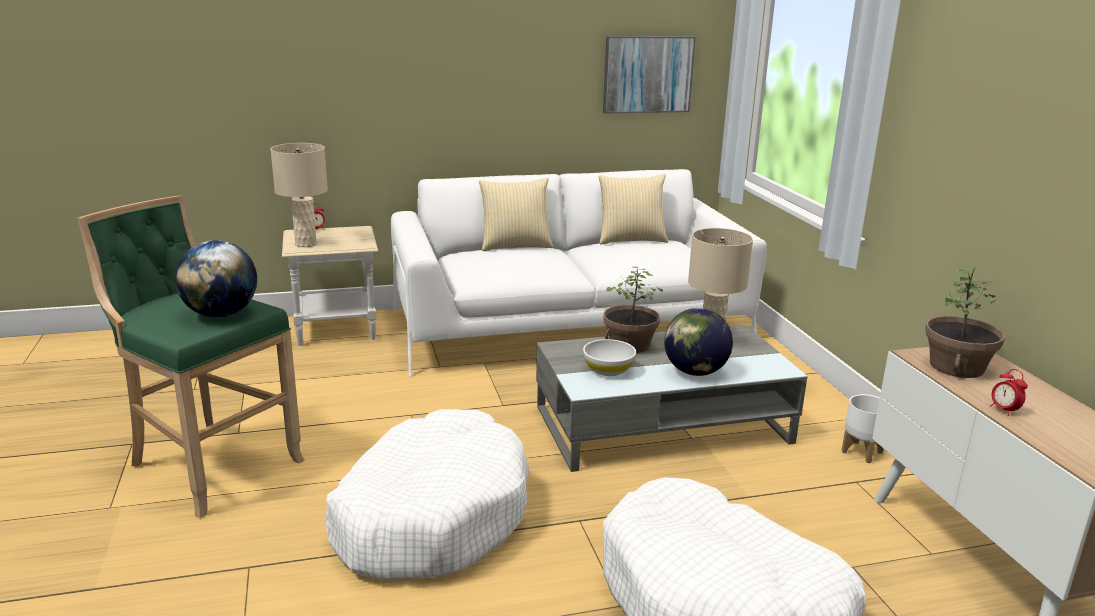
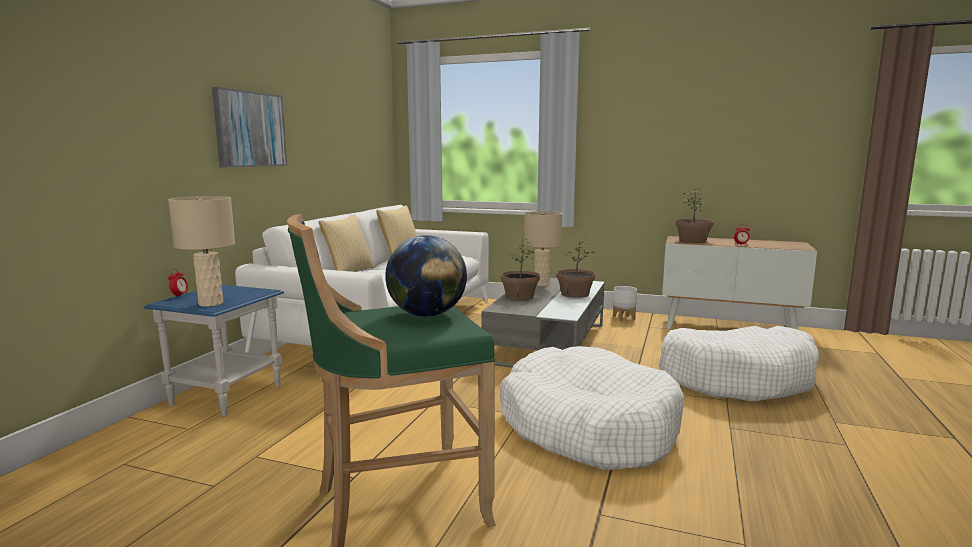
camera: 55 degrees left, 10 degrees down
beige side table [282,226,378,346] -> blue side table [143,285,284,416]
white bowl [583,339,636,376] -> none
picture [603,36,696,114] -> picture moved to [212,87,287,168]
globe [664,308,733,376] -> potted plant [556,238,595,298]

